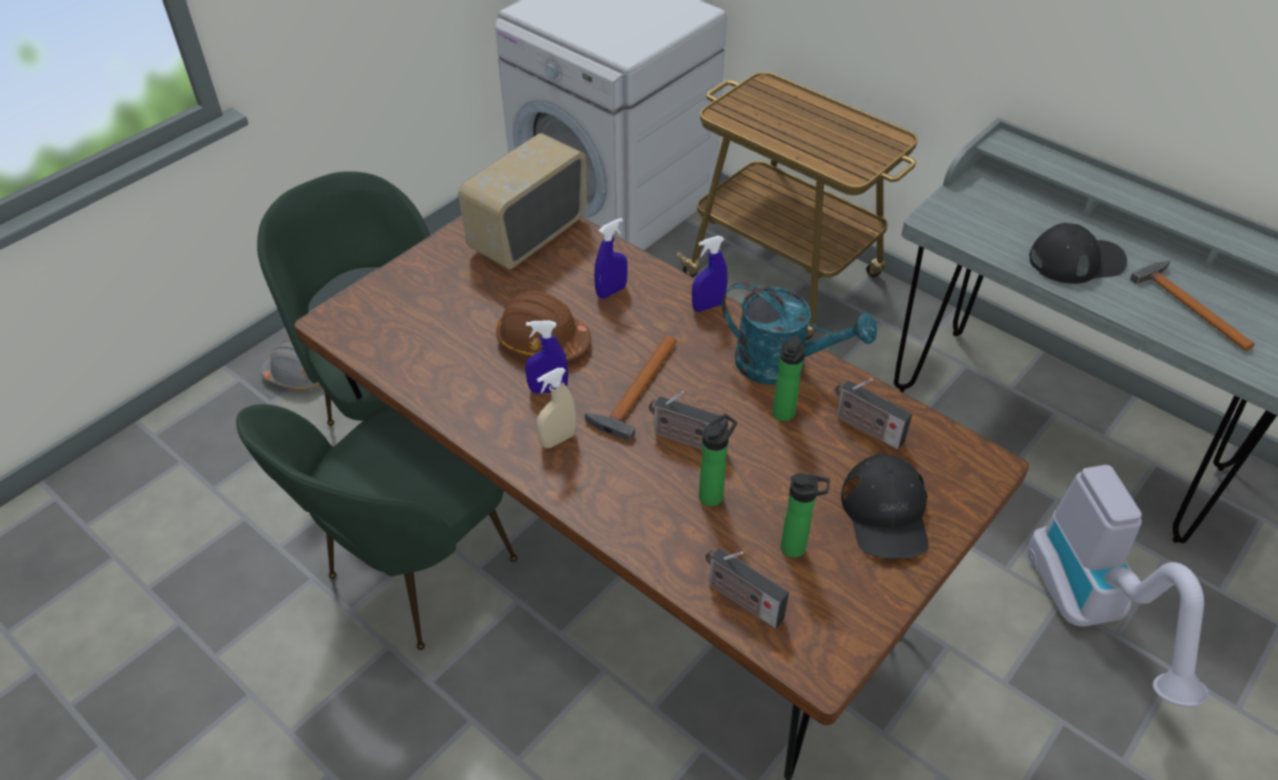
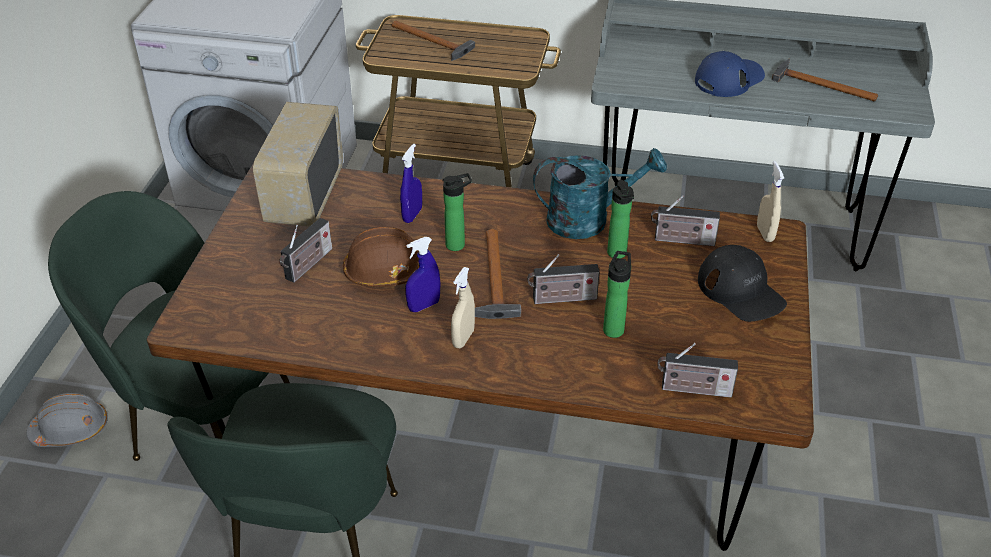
camera: 30 degrees left, 5 degrees down
blue spray bottle [692,236,728,312] -> none
bottle [781,473,830,558] -> bottle moved to [443,173,472,251]
vacuum cleaner [1026,465,1209,707] -> none
black cap [1029,223,1127,284] -> blue cap [695,51,765,97]
none -> radio [279,218,332,283]
none -> hammer [392,21,475,61]
none -> beige spray bottle [757,161,784,242]

